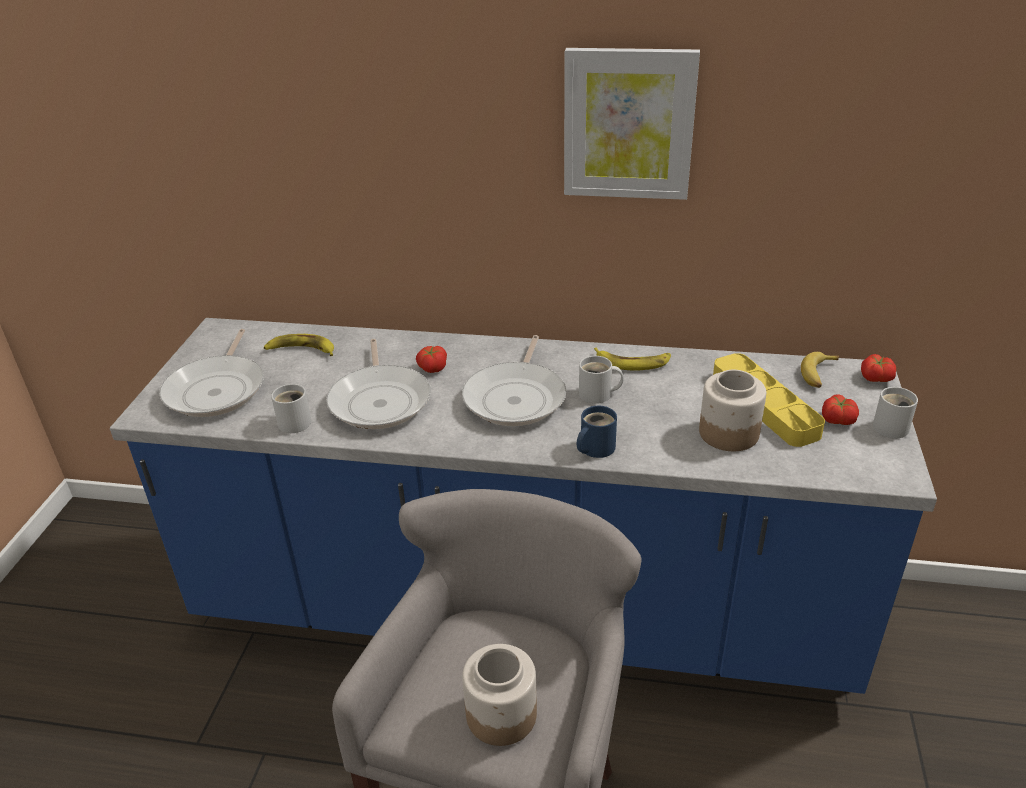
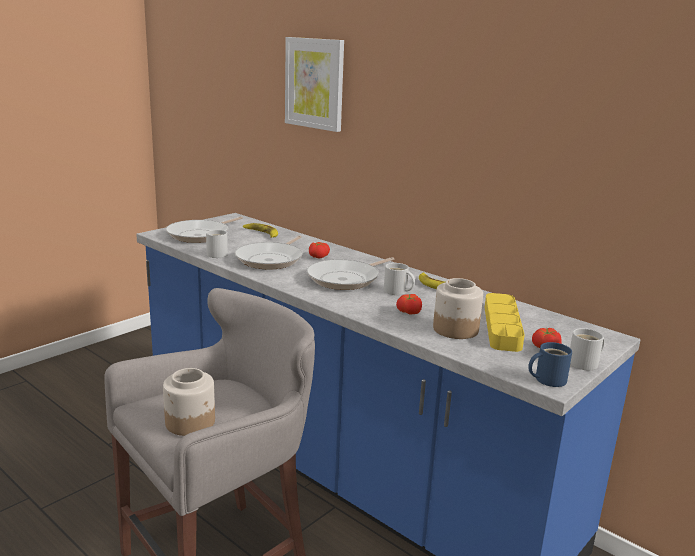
camera: 30 degrees right, 15 degrees down
picture [564,48,700,200] -> picture moved to [285,37,344,132]
blue mug [577,406,617,458] -> blue mug moved to [528,342,572,387]
banana [801,352,839,388] -> none
tomato [861,354,896,382] -> tomato moved to [396,294,422,314]

